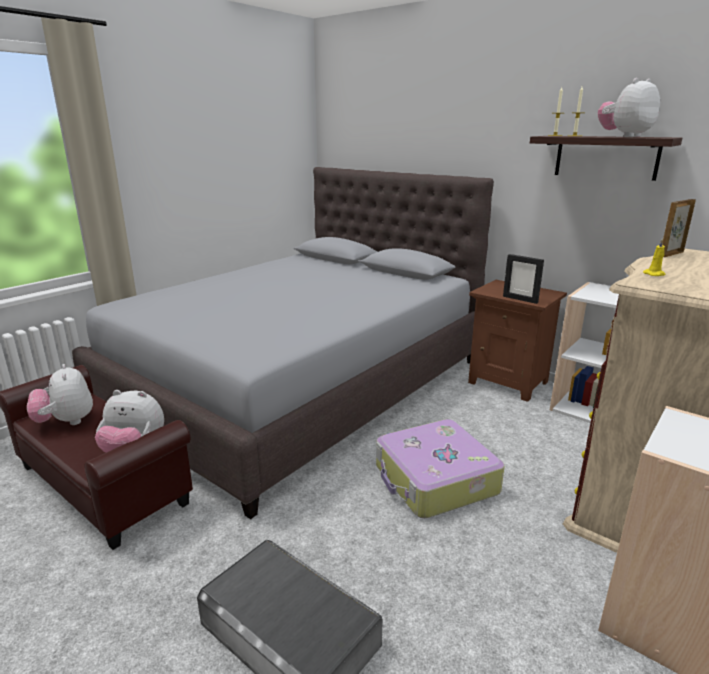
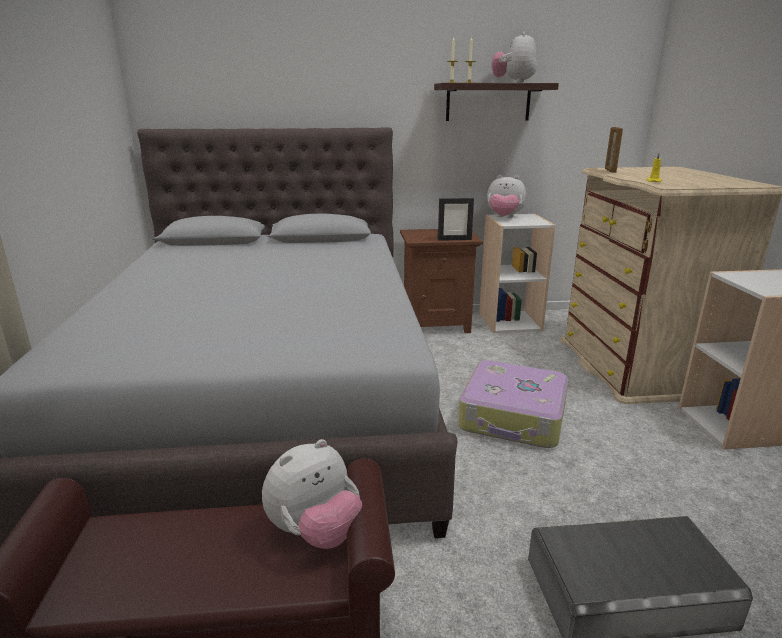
camera: 45 degrees left, 0 degrees up
plush toy [27,364,93,425] -> plush toy moved to [487,175,526,218]

